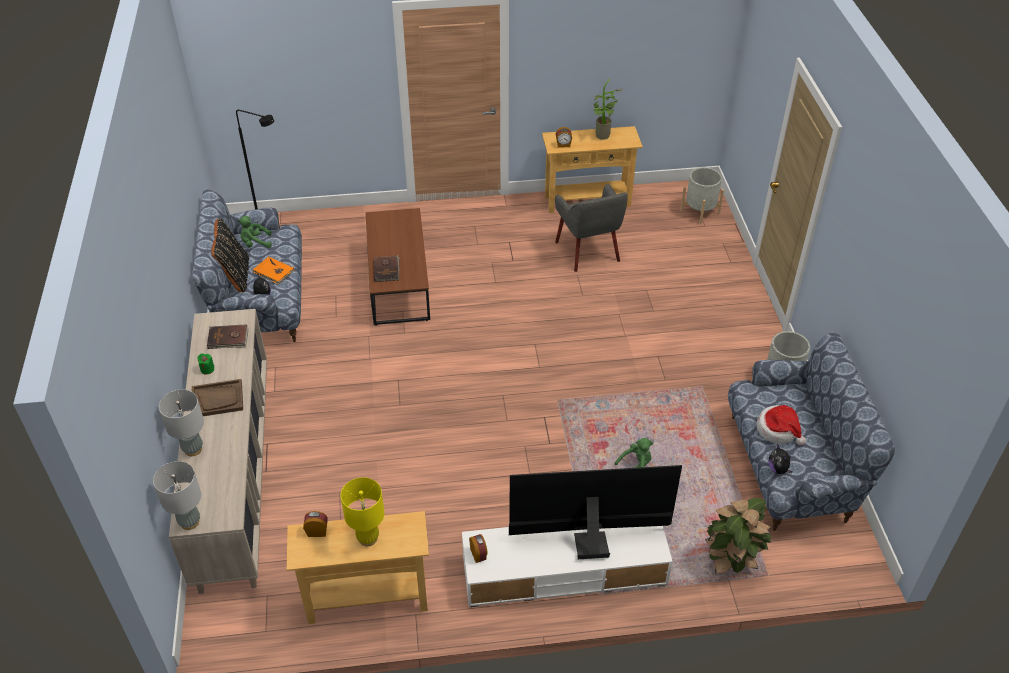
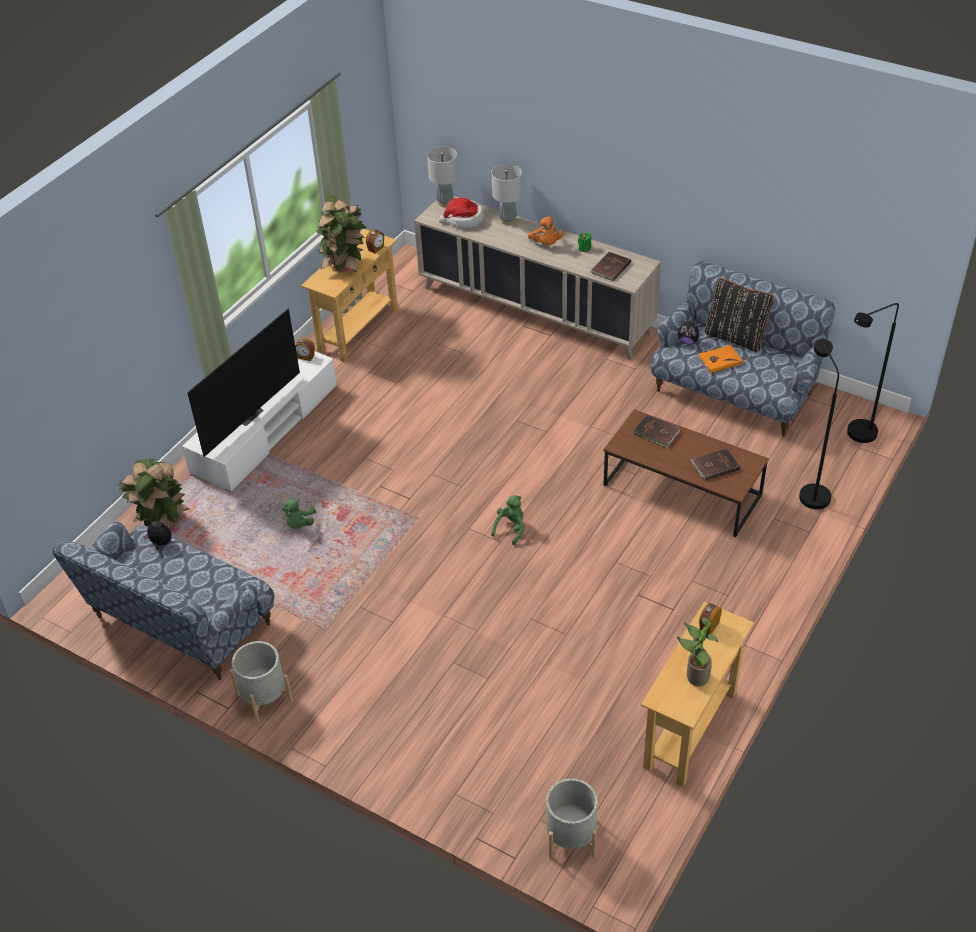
camera: 130 degrees right, 0 degrees up
brown tray [192,379,243,416] -> orange plush toy [528,216,563,245]
green plush toy [238,216,272,248] -> green plush toy moved to [491,495,524,545]
yellow table lamp [341,477,384,546] -> potted plant [317,196,367,272]
grey armchair [555,184,628,272] -> none
hat [756,405,806,446] -> hat moved to [439,198,484,229]
none -> brown book [691,448,740,481]
none -> black floor lamp [799,339,839,510]

